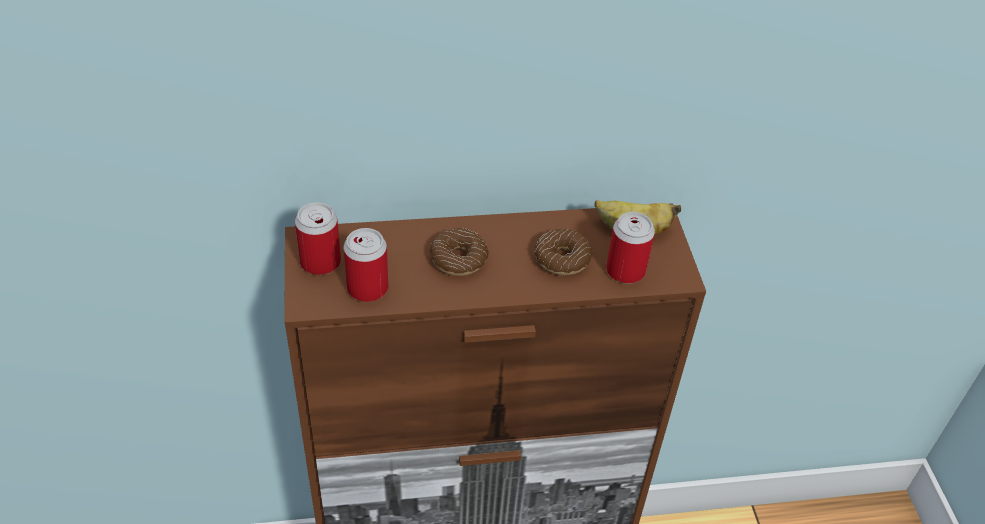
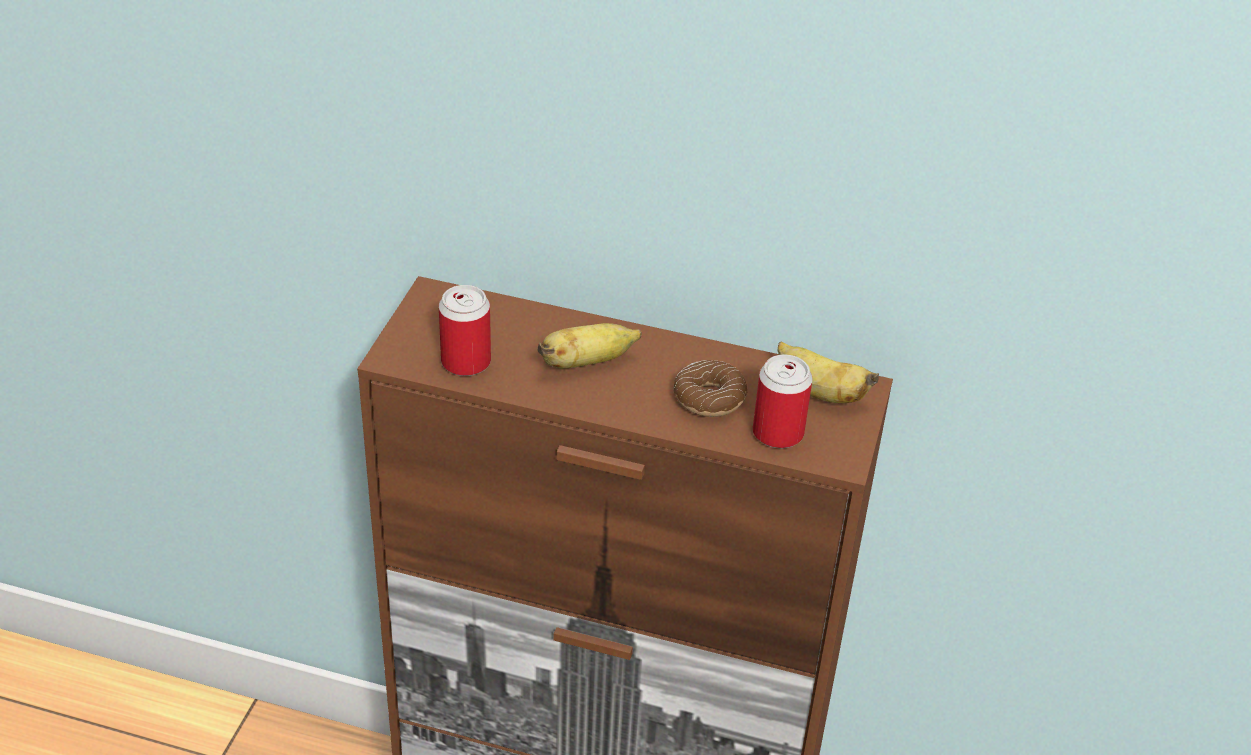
camera: 25 degrees right, 5 degrees down
can [295,202,341,275] -> none
donut [429,228,489,276] -> banana [538,323,642,369]

